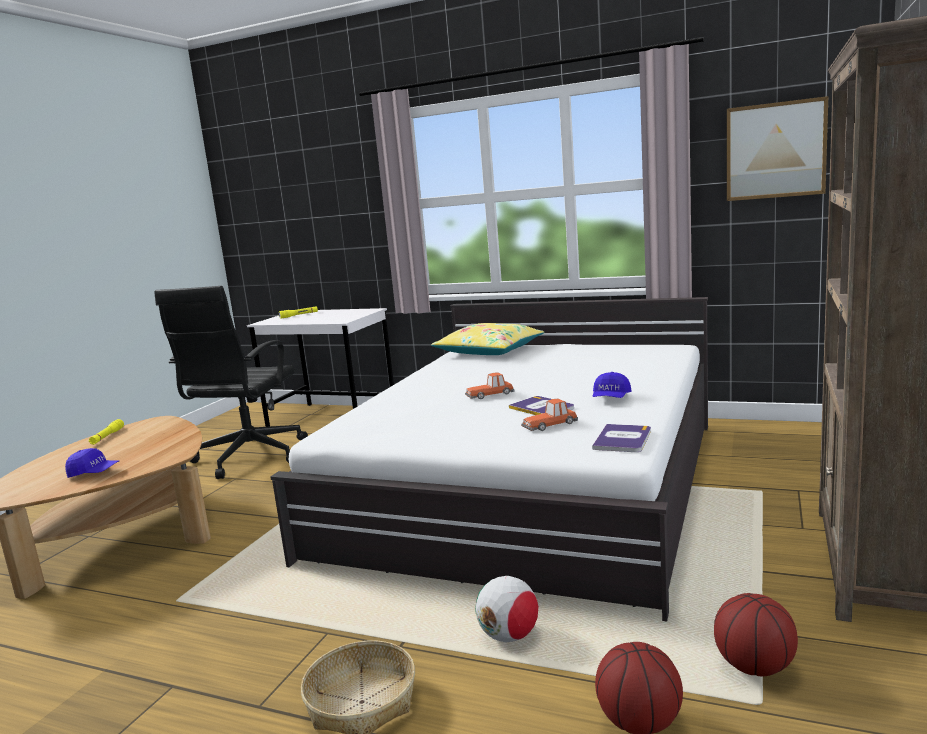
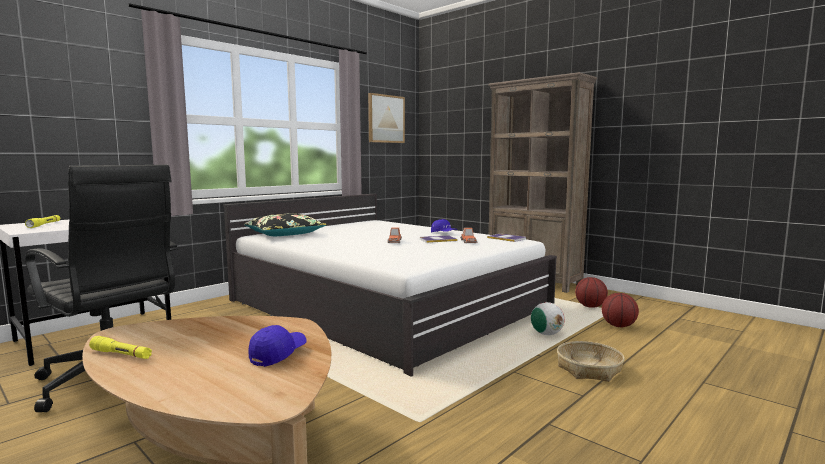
camera: 70 degrees left, 5 degrees down
yellow pillow [431,323,544,355] -> black pillow [244,213,326,236]

